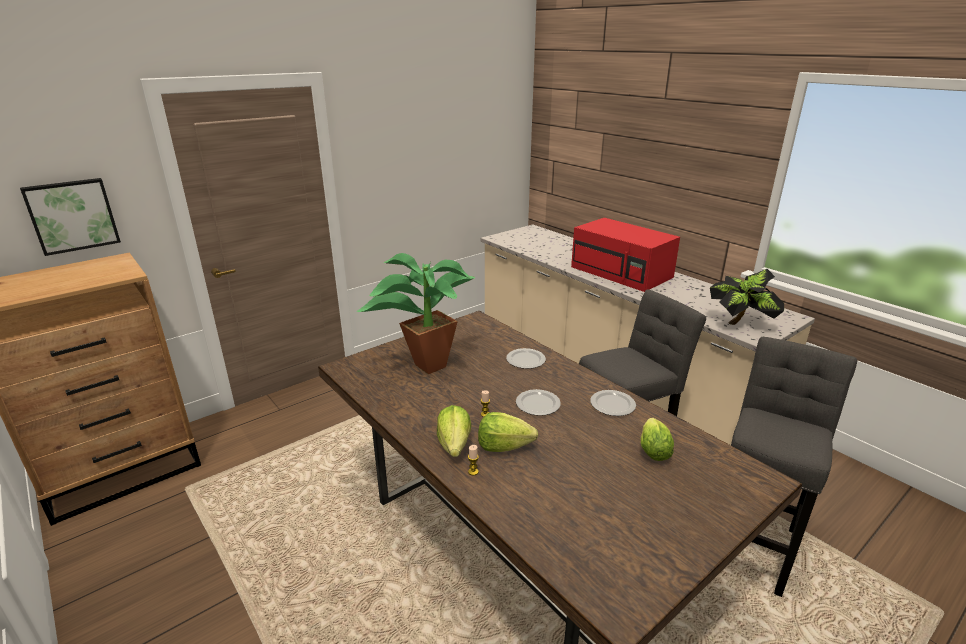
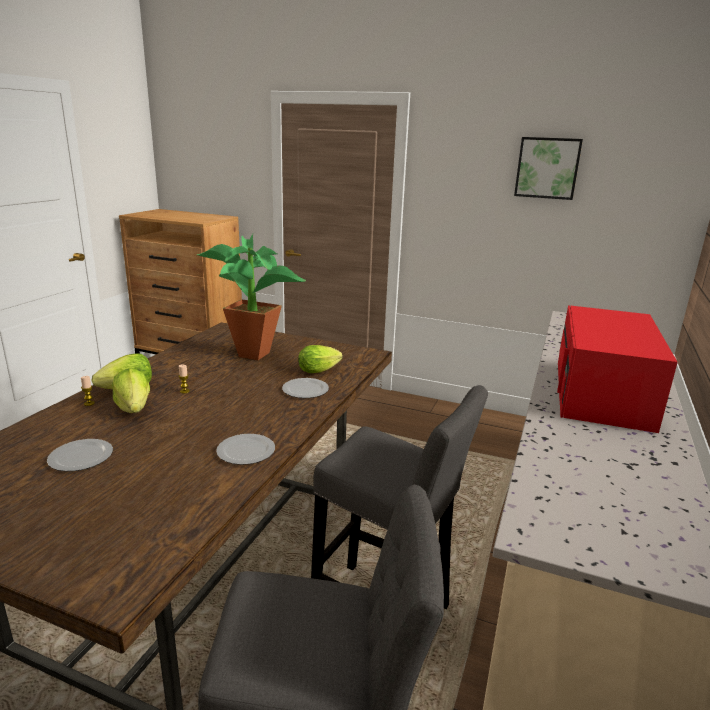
camera: 60 degrees right, 5 degrees down
picture [20,178,121,256] -> picture moved to [514,137,583,200]
plate [516,389,561,416] -> plate moved to [47,439,113,471]
lettuce [641,418,674,461] -> lettuce moved to [298,345,343,373]
potted plant [710,269,784,325] -> none

